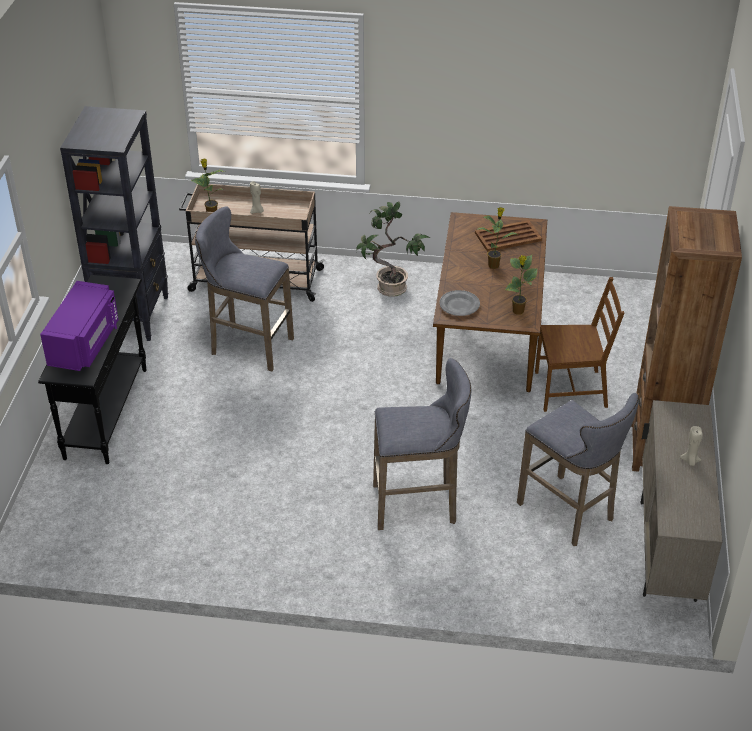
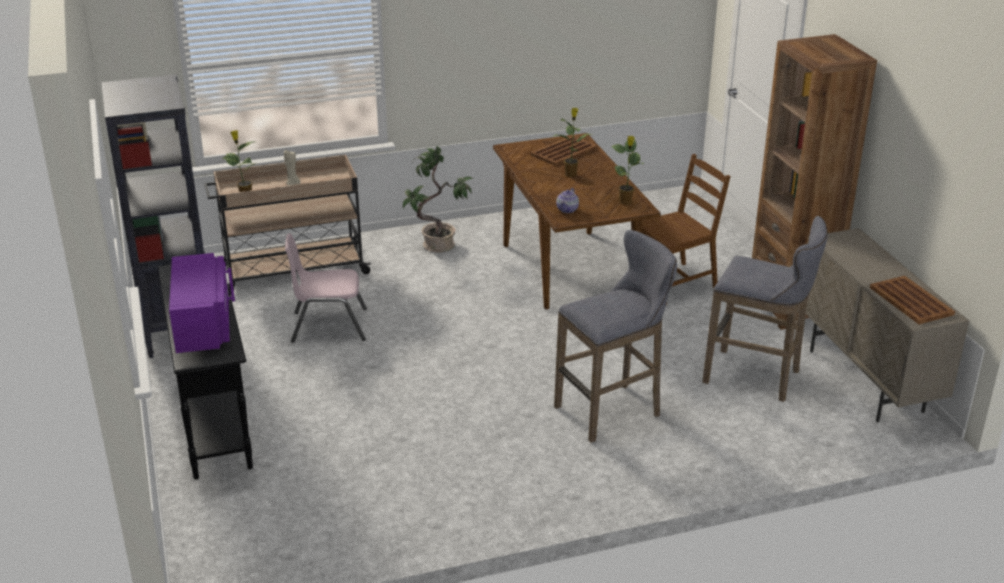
camera: 25 degrees left, 10 degrees down
grey stool [195,206,294,371] -> pink chair [285,233,367,343]
grey plate [439,290,480,316] -> teapot [556,188,579,213]
beige candle [680,426,703,466] -> none
none -> brown tray [870,276,955,324]

